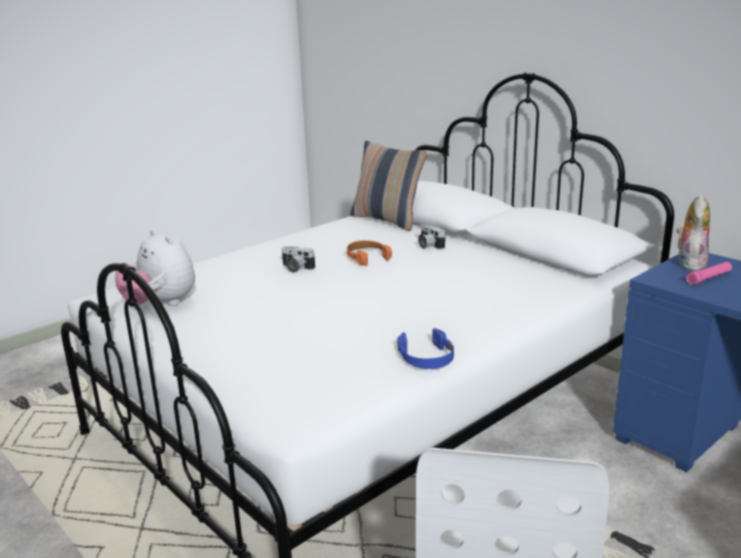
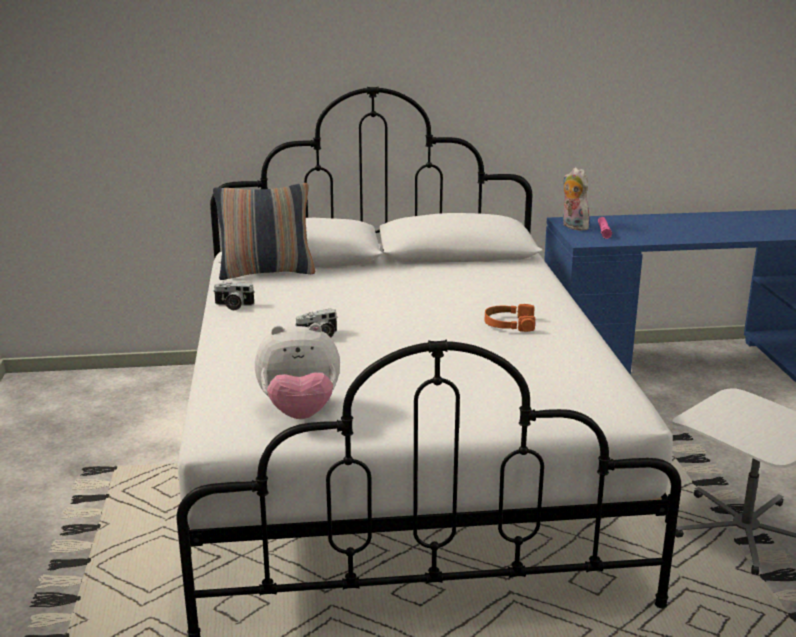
camera: 55 degrees left, 0 degrees up
orange headphones [347,240,392,266] -> orange headphones moved to [485,304,535,332]
blue headphones [398,328,454,369] -> none
camera [418,224,445,250] -> camera moved to [213,282,255,310]

